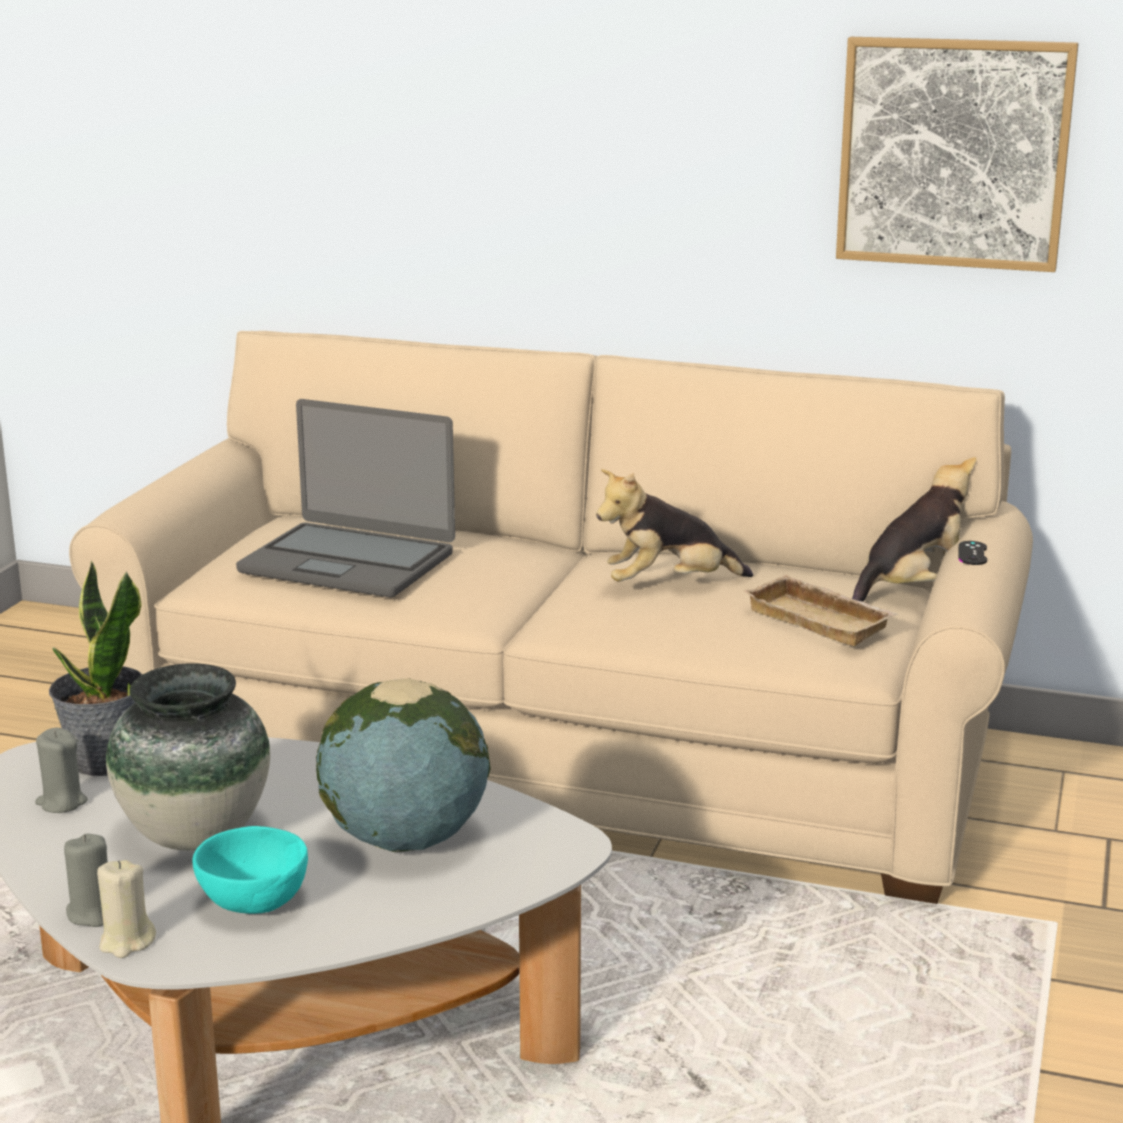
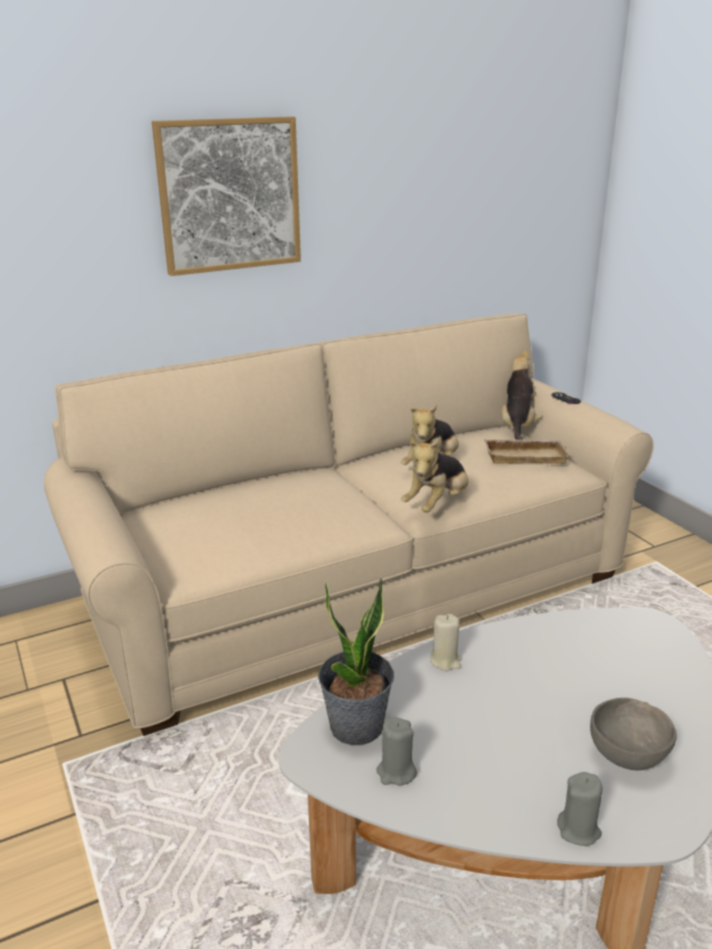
camera: 45 degrees left, 5 degrees up
beige candle [97,860,156,958] -> beige candle moved to [430,614,461,671]
vase [106,663,270,851] -> none
turquoise bowl [192,826,308,914] -> grey bowl [590,698,677,770]
laptop [236,399,455,597] -> none
globe [316,678,491,852] -> none
picture [836,37,1079,272] -> picture moved to [152,116,301,276]
none -> plush toy [401,439,468,513]

